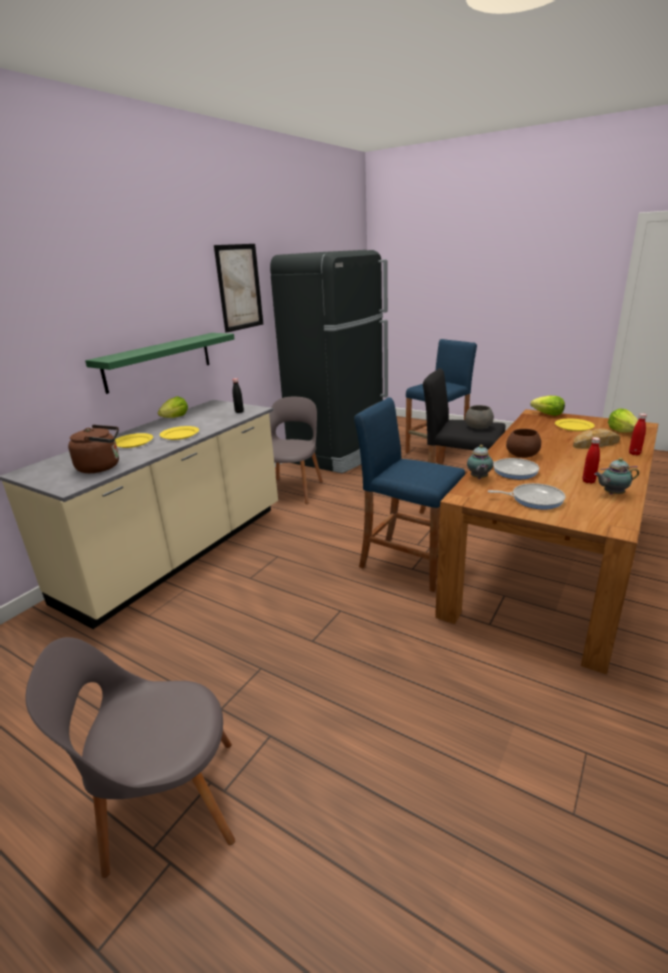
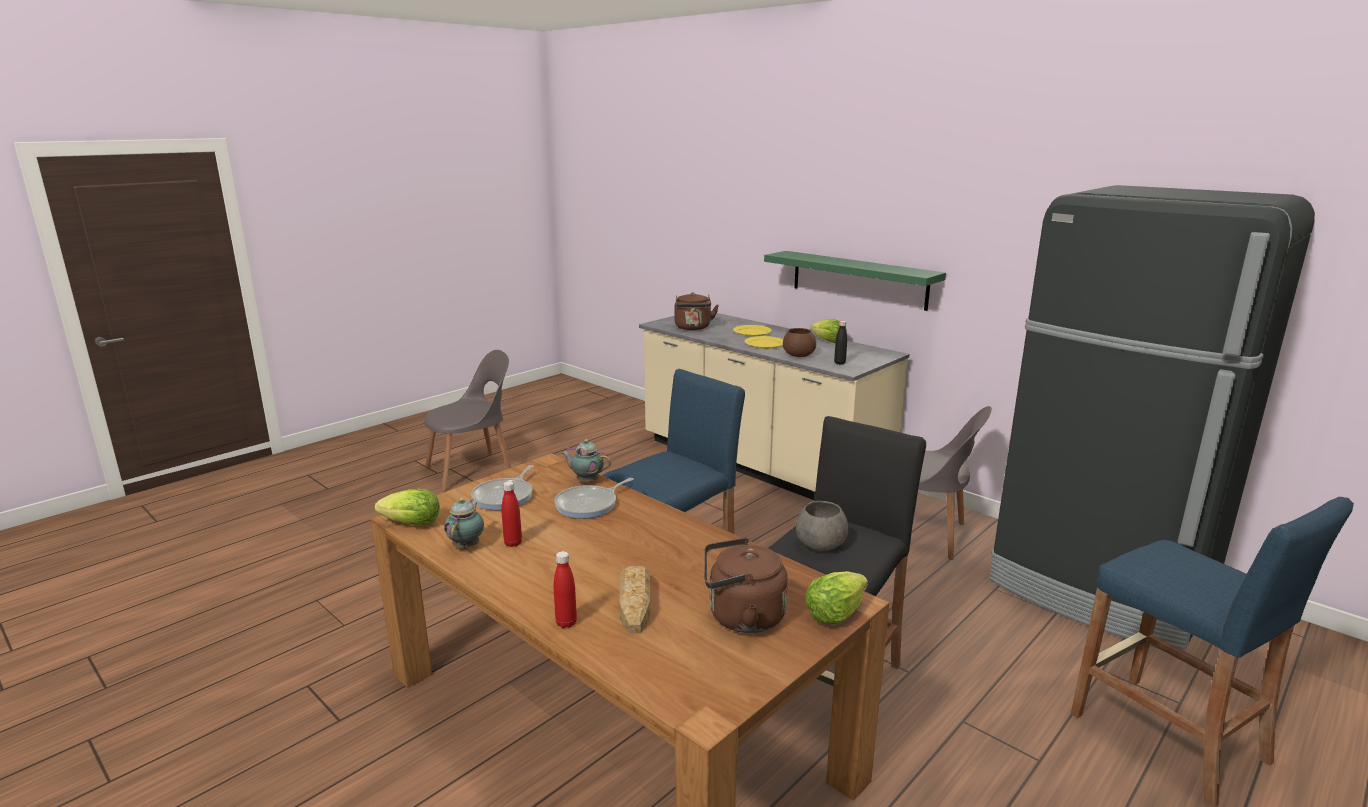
camera: 100 degrees right, 5 degrees down
grey chair [25,637,235,878] -> grey chair turned 60 degrees clockwise [424,350,511,491]
picture [214,244,263,333] -> none
brown bowl [506,429,541,458] -> brown bowl moved to [783,328,816,357]
yellow plate [555,419,595,431] -> brown kettle [705,538,788,633]
lettuce [608,408,638,432] -> lettuce moved to [375,489,440,526]

